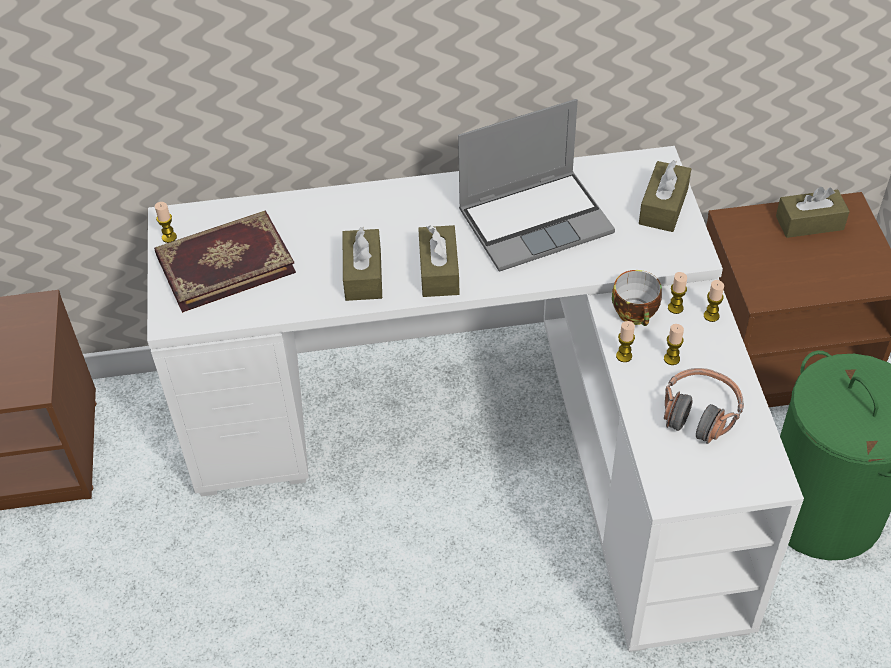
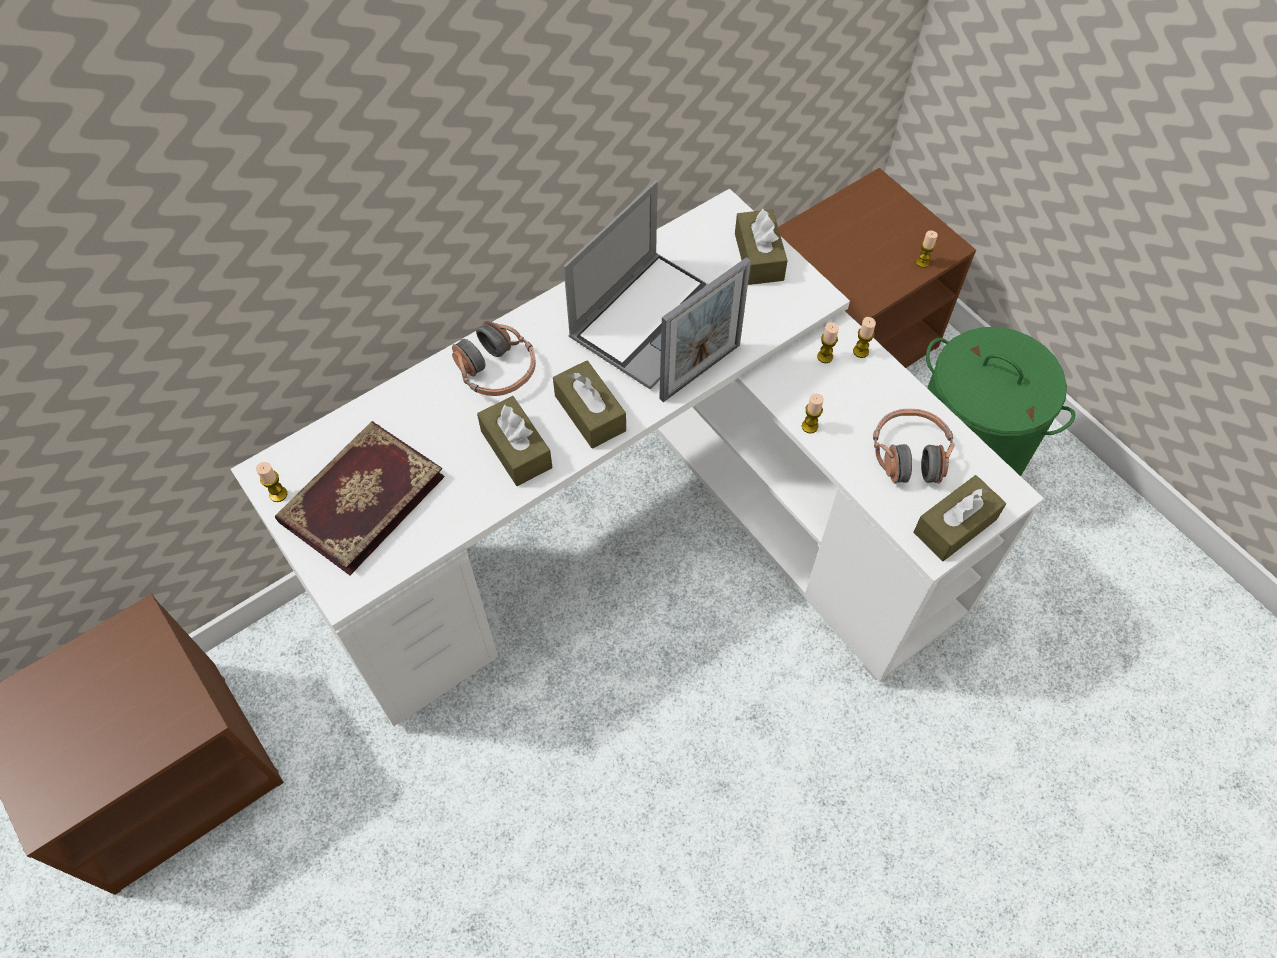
camera: 30 degrees left, 10 degrees up
cup [612,270,662,326] -> none
candle [664,324,684,365] -> candle moved to [916,230,938,268]
brown tissue box [776,187,850,238] -> brown tissue box moved to [914,475,1006,561]
none -> headphones [452,321,536,396]
none -> picture frame [659,257,751,402]

